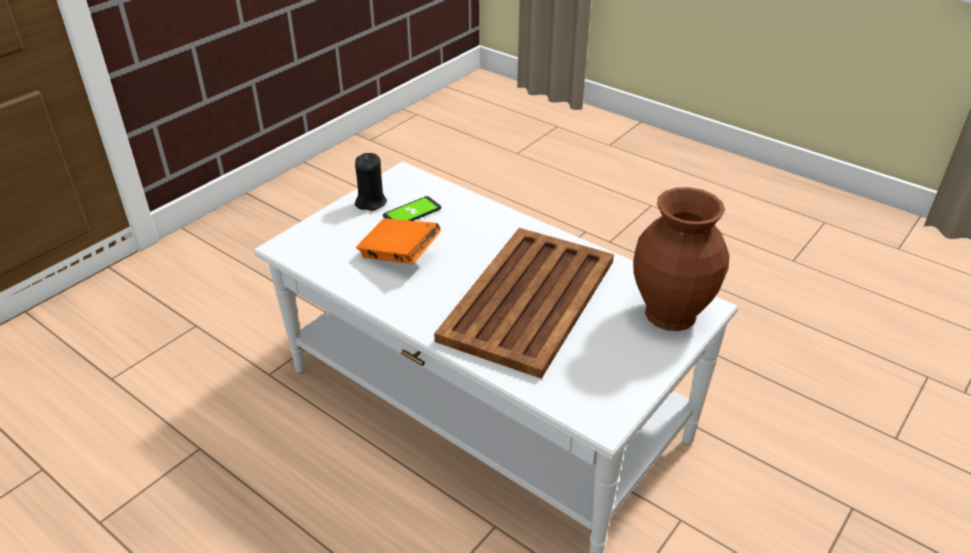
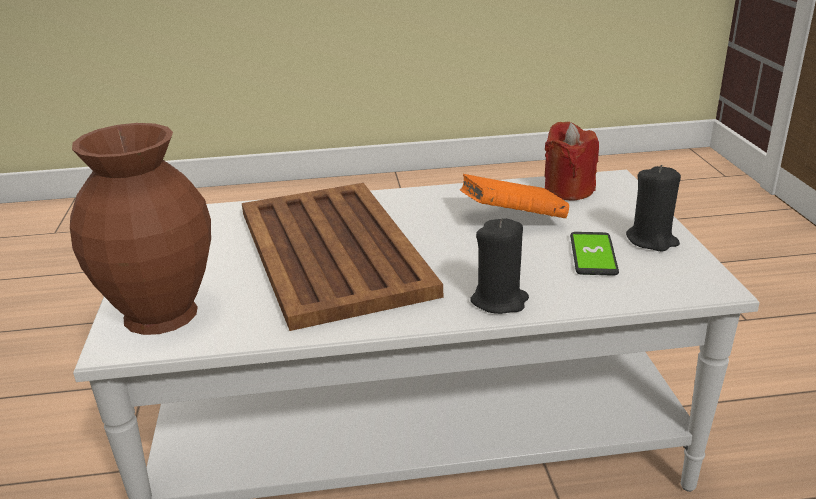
camera: 135 degrees right, 10 degrees down
none -> black candle [470,218,529,314]
none -> red candle [545,122,599,201]

